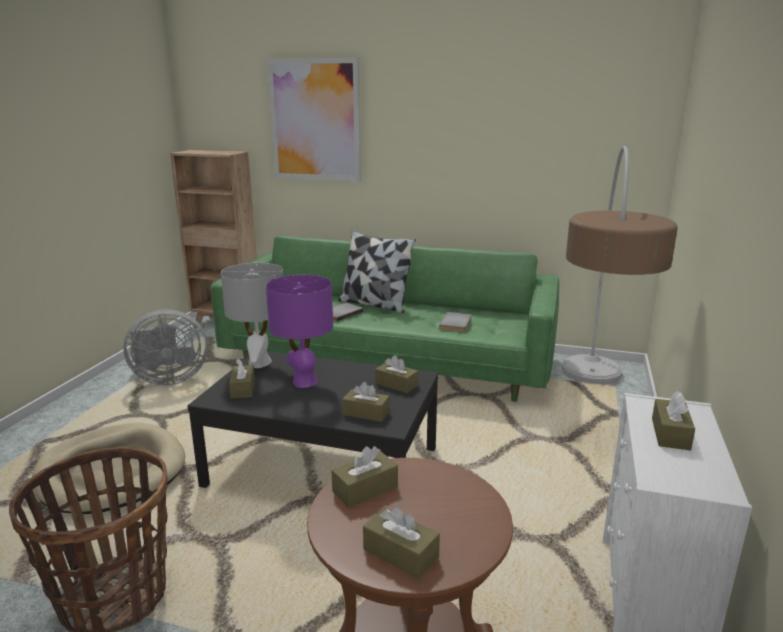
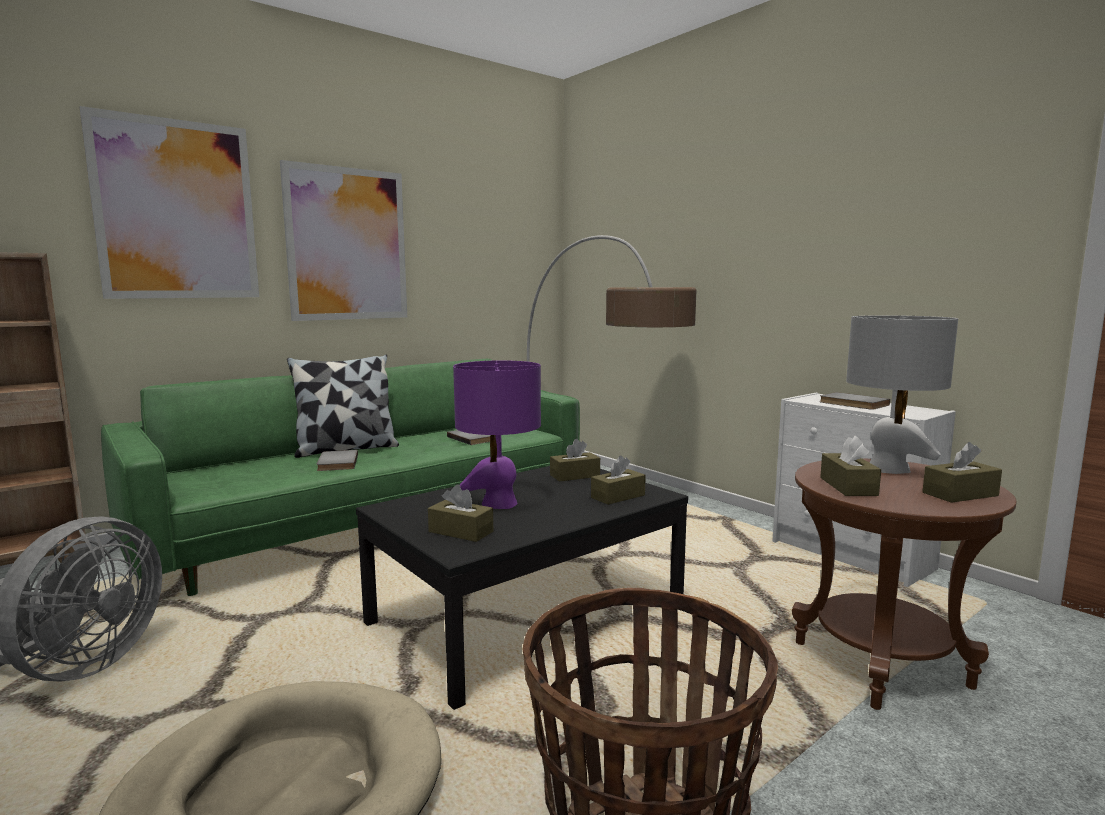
camera: 55 degrees left, 10 degrees down
grey table lamp [221,263,283,368] -> grey table lamp moved to [846,315,958,474]
brown tissue box [652,391,695,450] -> grey book [820,392,890,410]
none -> picture [280,160,407,321]

